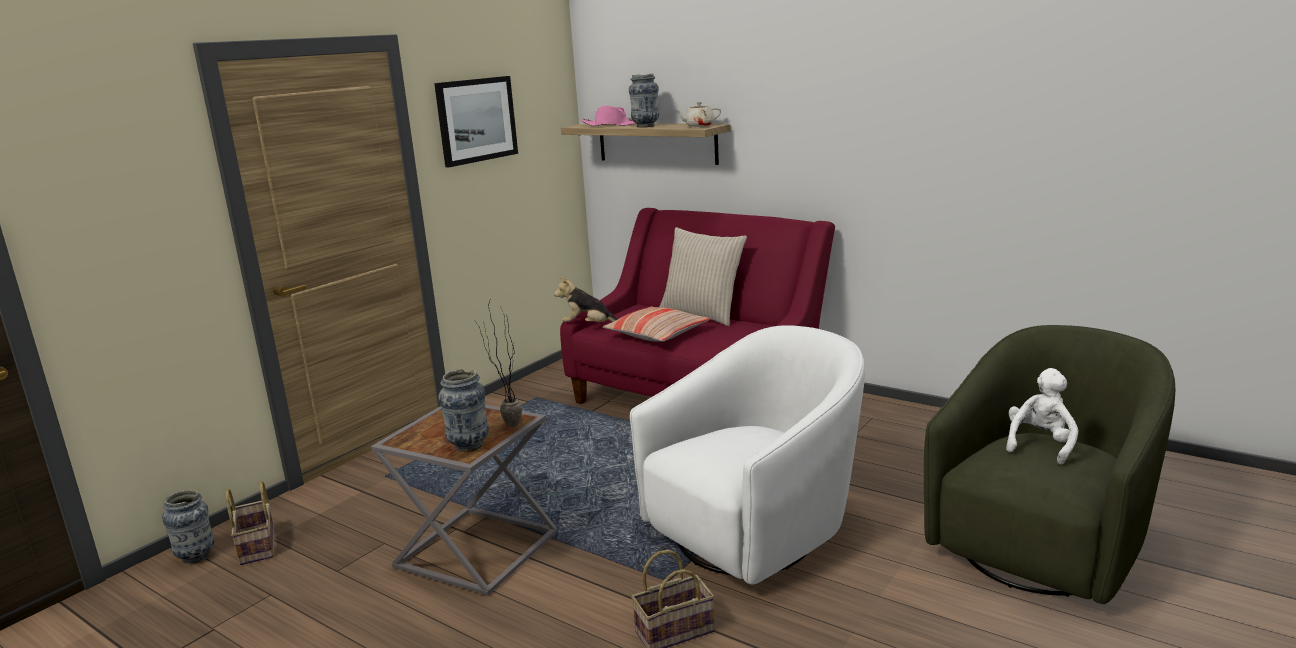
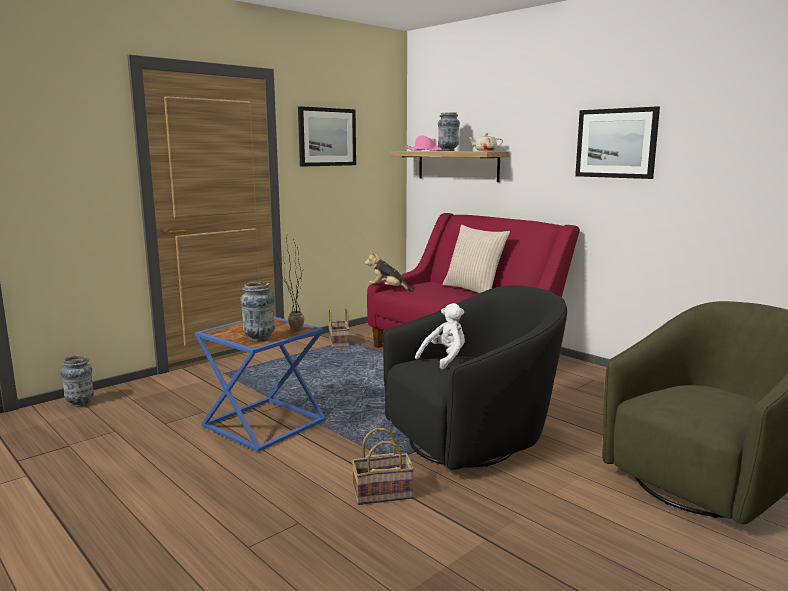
camera: 10 degrees right, 5 degrees down
basket [226,481,274,565] -> basket moved to [328,307,349,347]
grey side table [371,405,558,596] -> blue side table [195,317,326,452]
pillow [603,306,710,342] -> none
white armchair [630,325,865,585] -> black armchair [383,285,567,470]
white plush toy [1006,368,1078,465] -> white plush toy moved to [415,303,465,370]
none -> picture [575,106,660,179]

